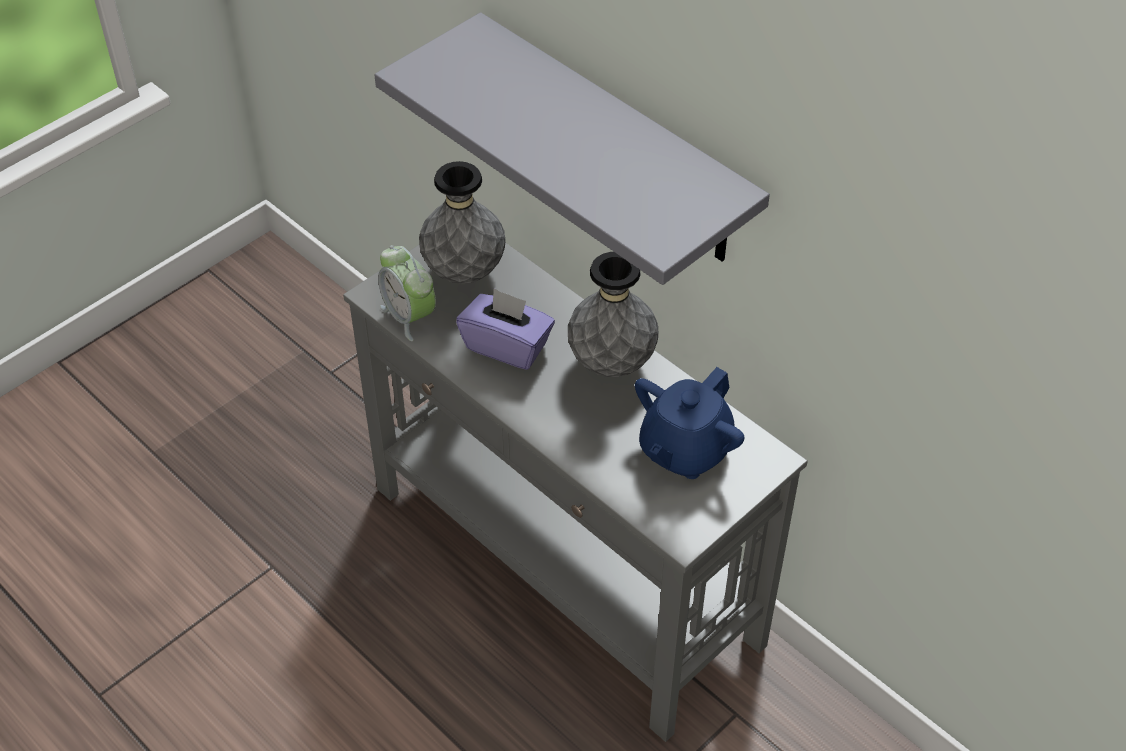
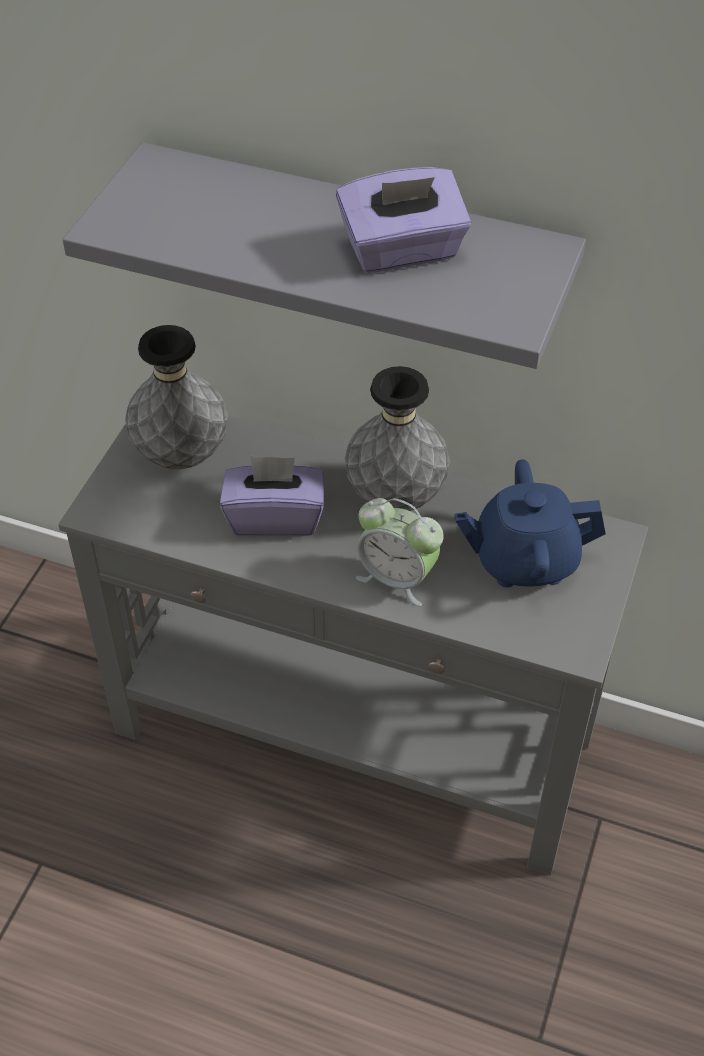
camera: 25 degrees left, 0 degrees up
alarm clock [378,245,436,341] -> alarm clock moved to [356,498,444,606]
blue teapot [635,367,745,479] -> blue teapot turned 75 degrees clockwise [455,459,606,587]
none -> purple tissue box [336,167,471,273]

